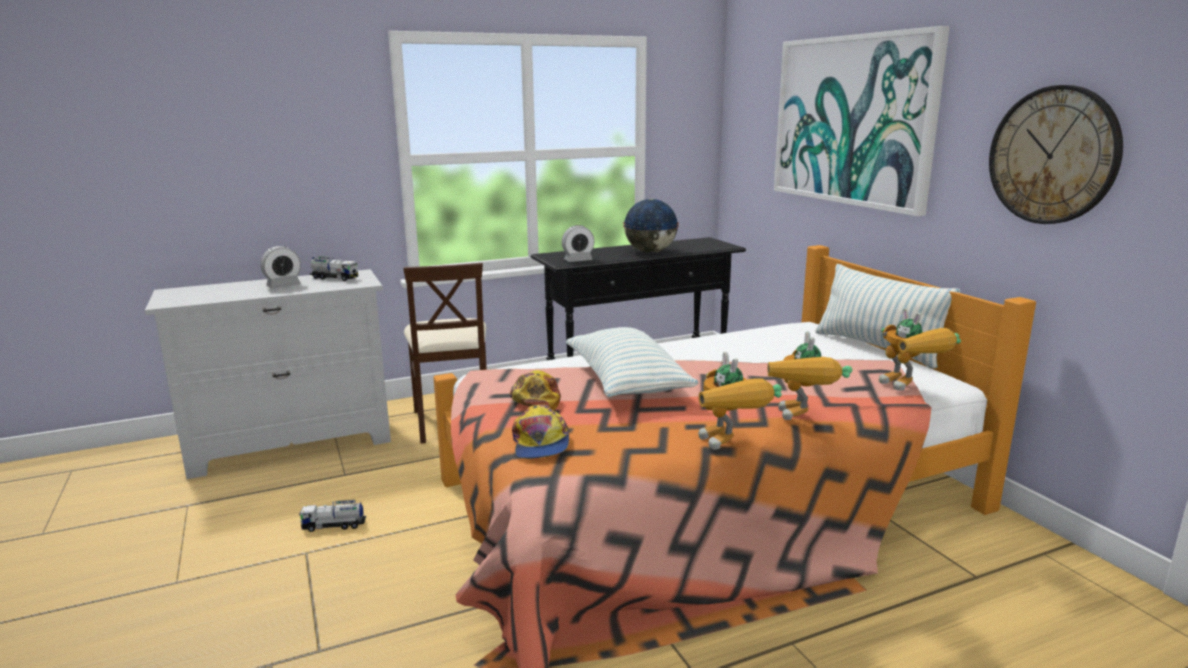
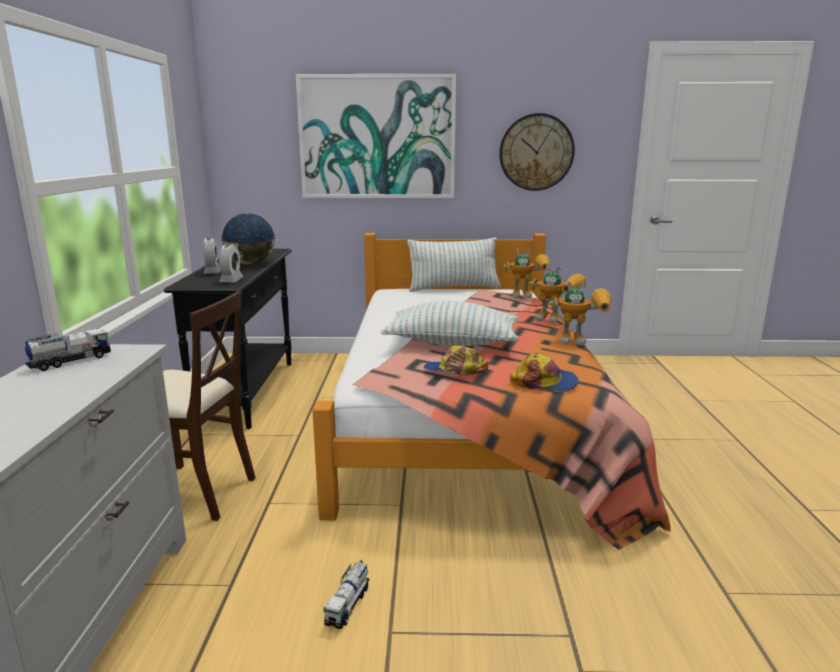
camera: 65 degrees left, 0 degrees up
alarm clock [260,246,301,289] -> alarm clock moved to [203,238,220,274]

